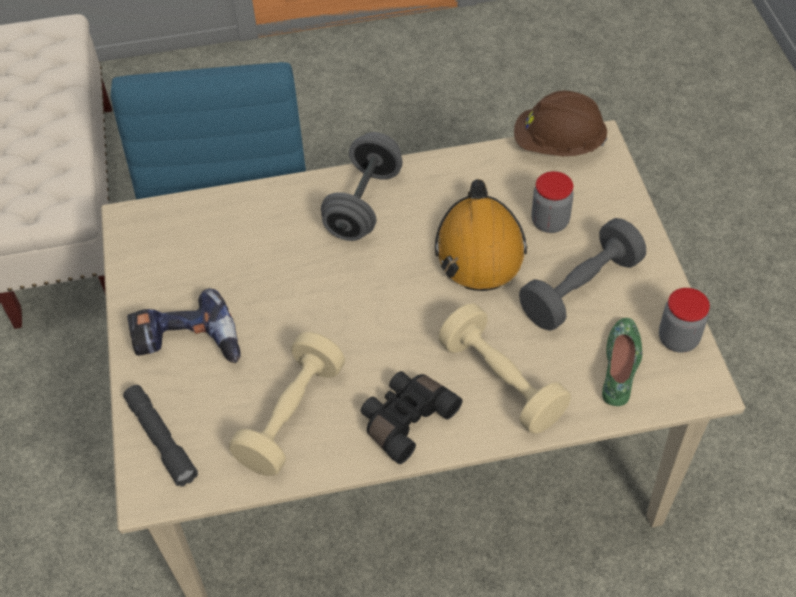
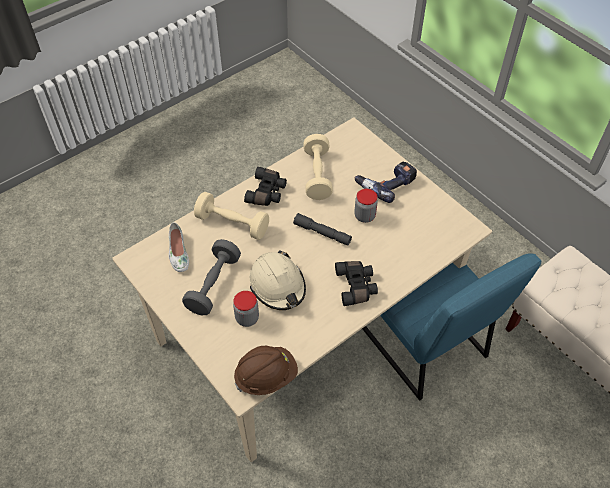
camera: 150 degrees right, 0 degrees up
grey flashlight [123,385,198,487] -> grey flashlight moved to [293,213,352,246]
grey dumbbell [321,132,403,241] -> black binoculars [335,261,378,306]
orange hard hat [435,179,527,291] -> beige hard hat [250,250,306,310]
green shoe [602,318,642,406] -> white shoe [169,222,189,272]
jar [659,288,710,353] -> jar moved to [354,189,378,223]

